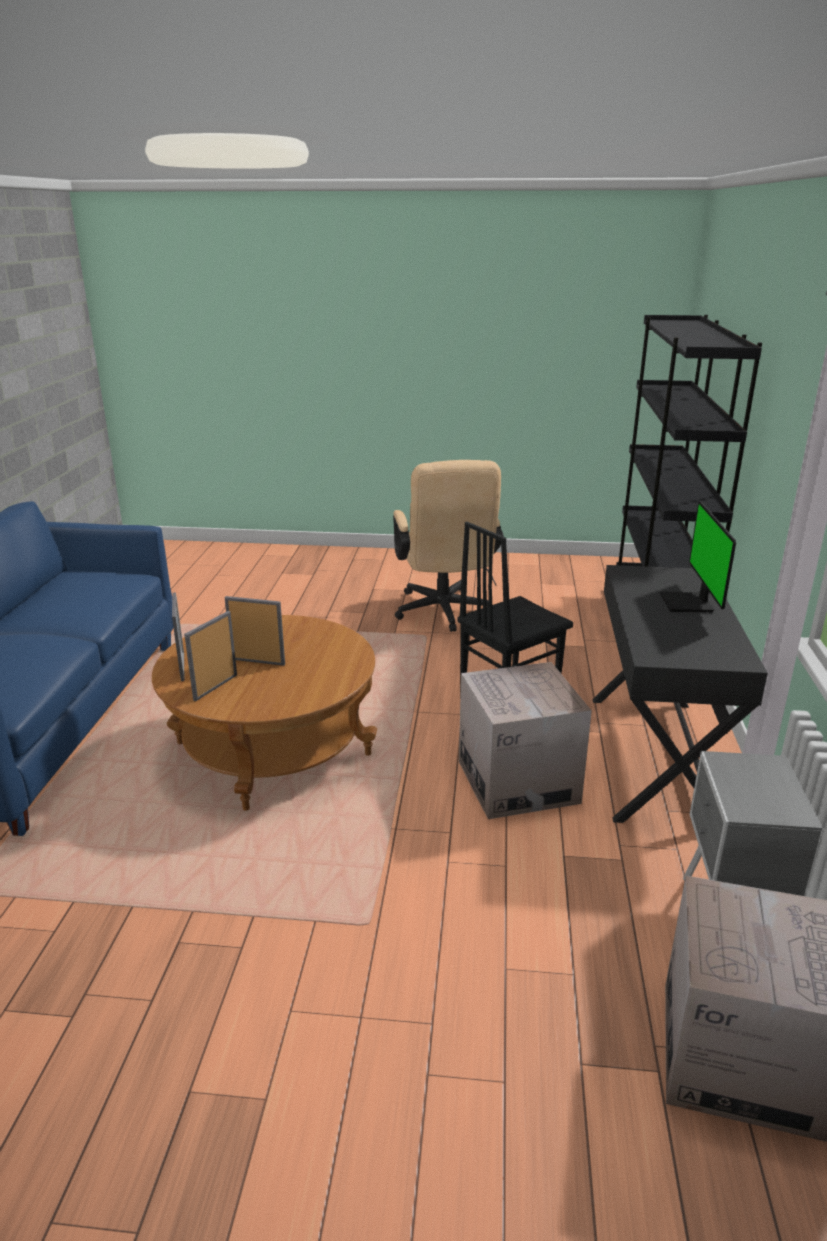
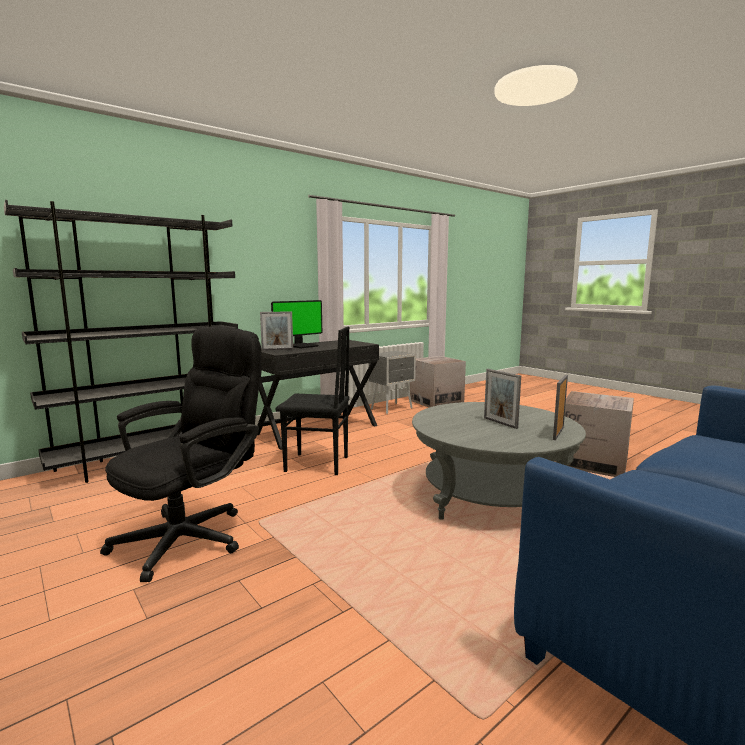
camera: 135 degrees left, 15 degrees down
brown coffee table [152,615,377,811] -> grey coffee table [412,402,586,520]
picture frame [184,611,237,701] -> picture frame moved to [260,311,293,350]
beige office chair [393,460,504,632] -> black office chair [100,326,262,582]
cardboard box [459,662,592,819] -> cardboard box moved to [565,391,634,477]

